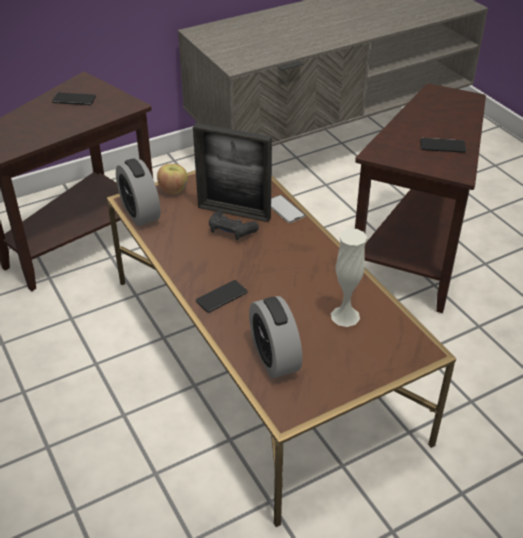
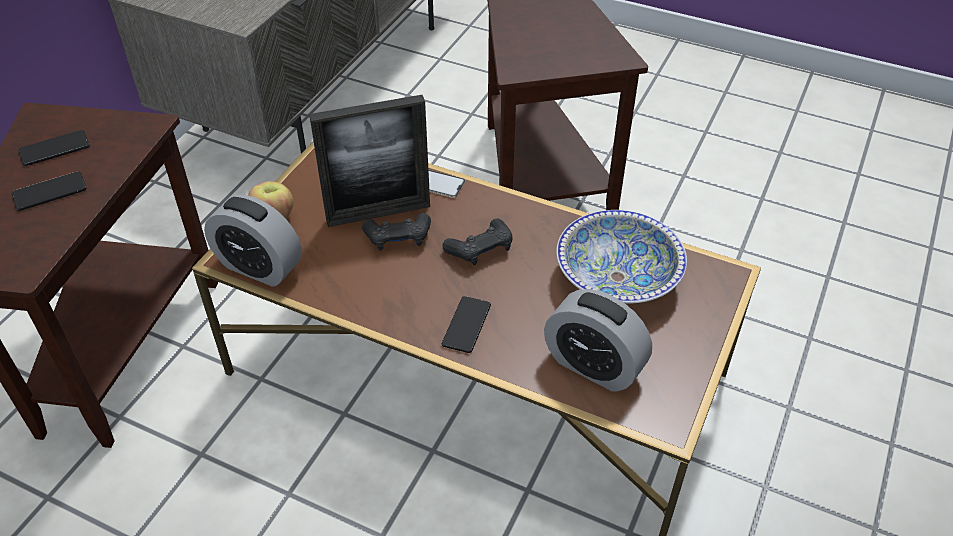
camera: 35 degrees left, 5 degrees up
white vase [331,229,367,327] -> bowl [556,210,687,303]
phone [420,138,466,153] -> phone moved to [12,171,86,211]
none -> black game controller [443,218,513,265]

